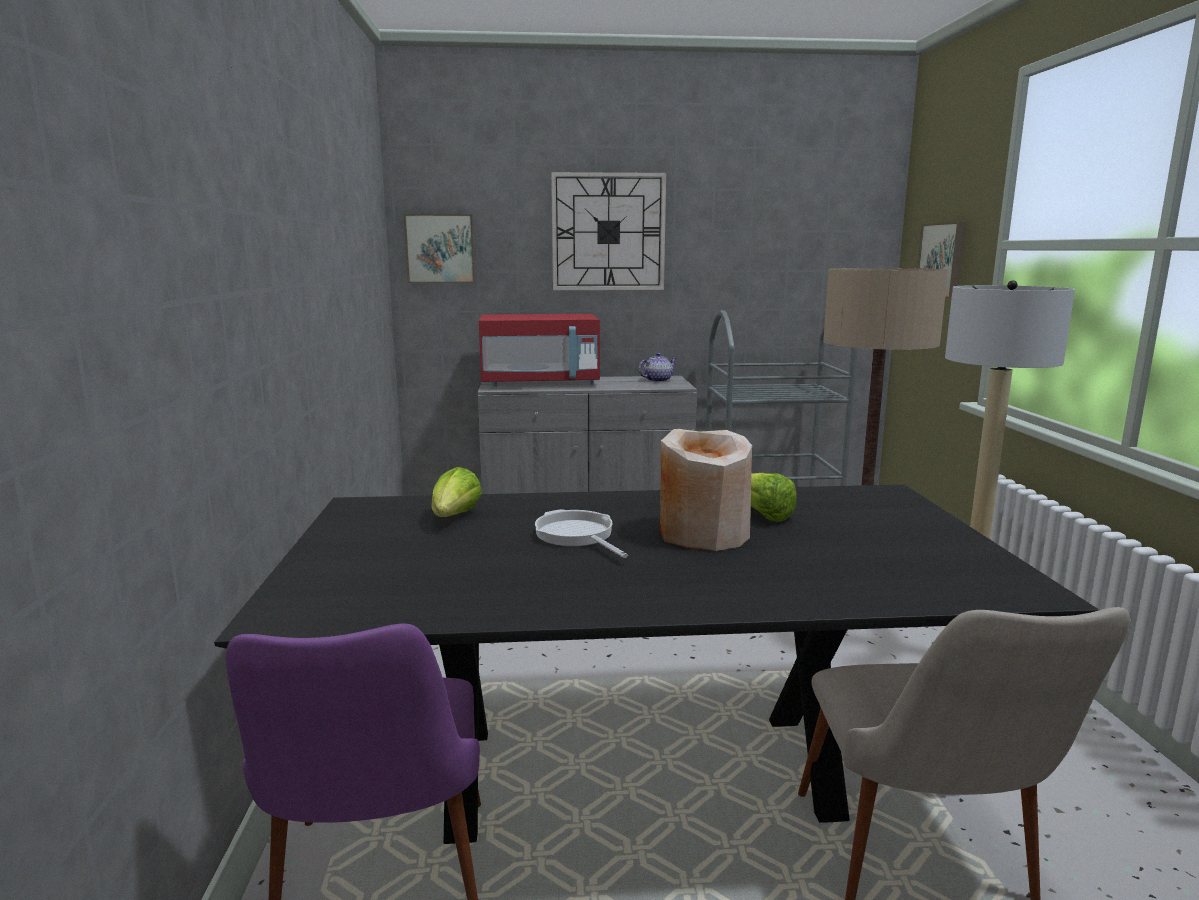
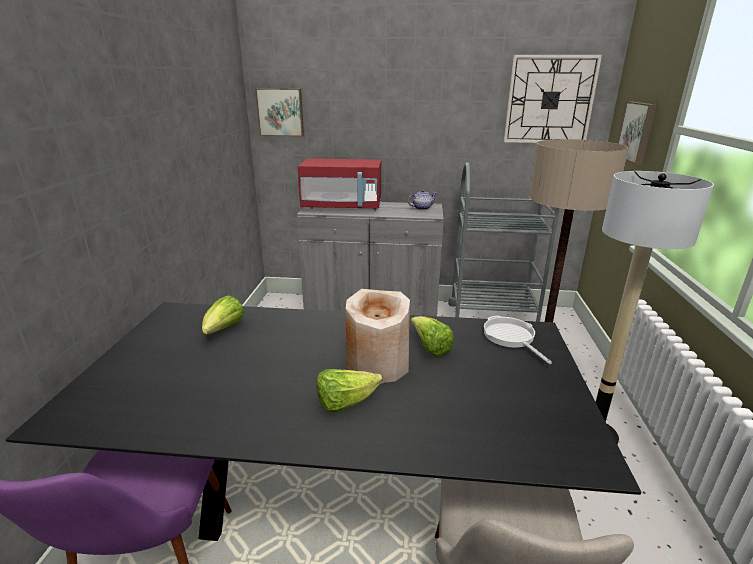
camera: 10 degrees right, 10 degrees up
frying pan [535,509,628,558] -> frying pan moved to [484,316,552,364]
wall clock [551,172,666,290] -> wall clock moved to [504,55,602,143]
none -> lettuce [316,369,382,412]

